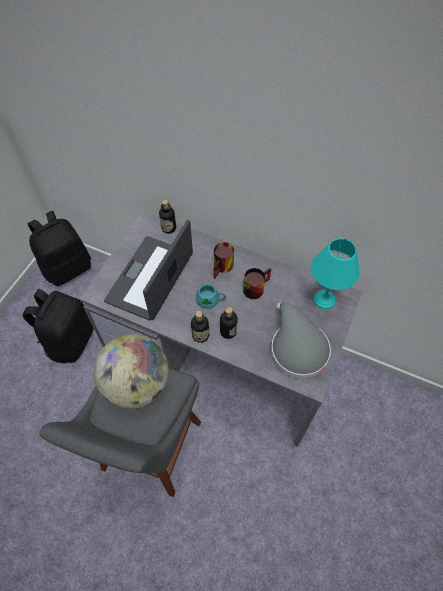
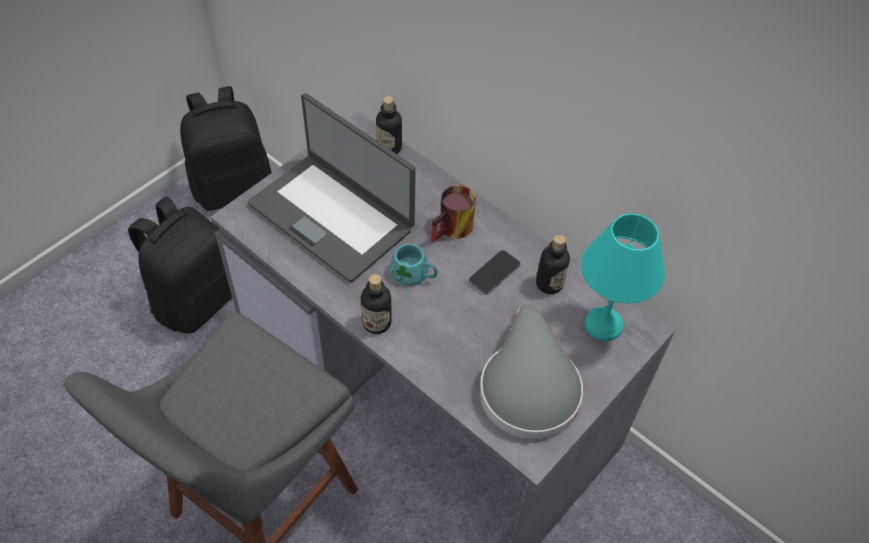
camera: 15 degrees right, 5 degrees down
globe [94,334,169,409] -> none
laptop [104,220,193,321] -> laptop turned 90 degrees counterclockwise [248,93,416,283]
bottle [220,307,238,339] -> bottle moved to [536,235,570,294]
mug [243,268,271,299] -> phone [468,250,520,295]

